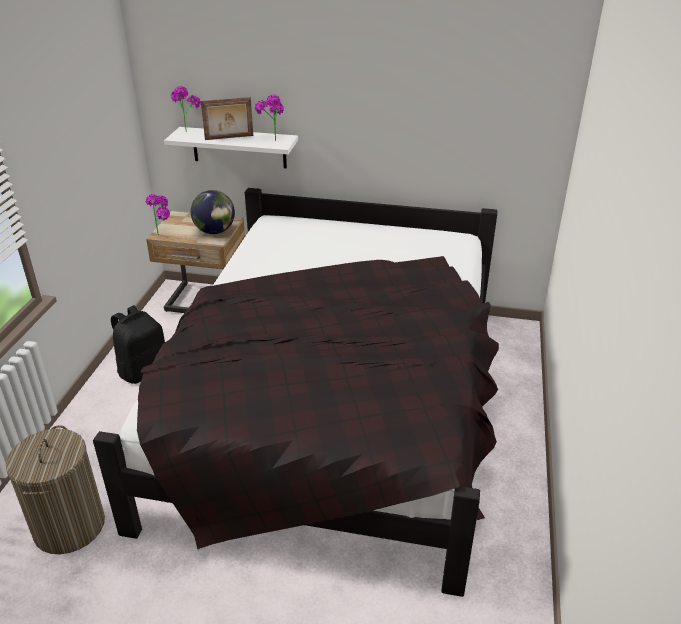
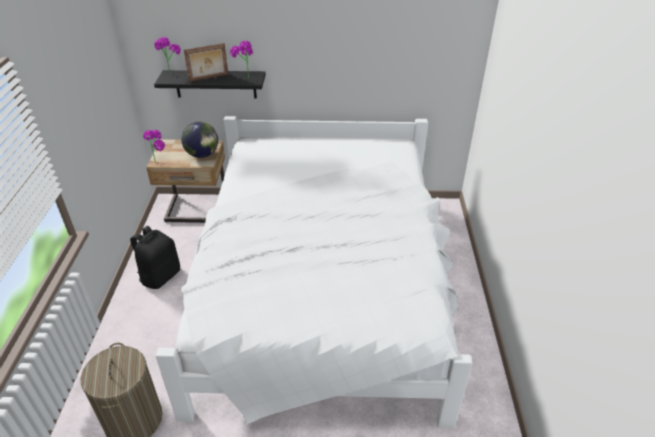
camera: 10 degrees left, 5 degrees up
black bed [93,188,499,597] -> white bed [156,116,472,428]
white shelf [164,127,298,169] -> black shelf [154,70,266,99]

